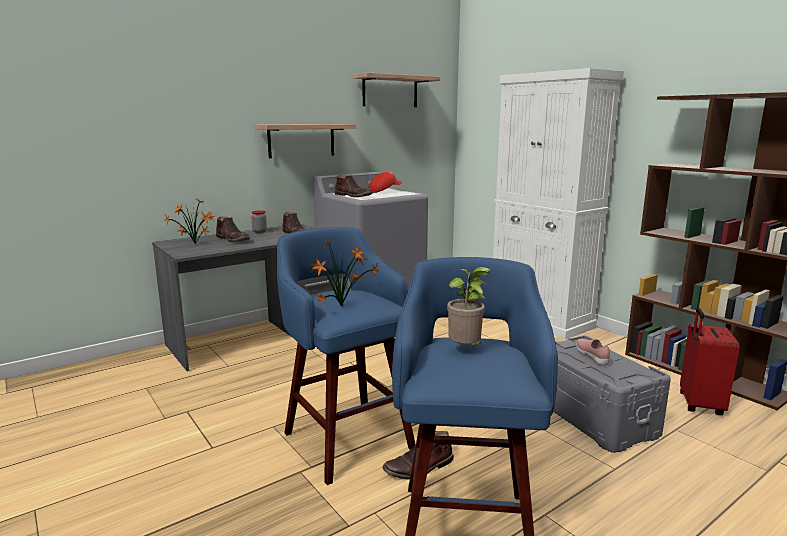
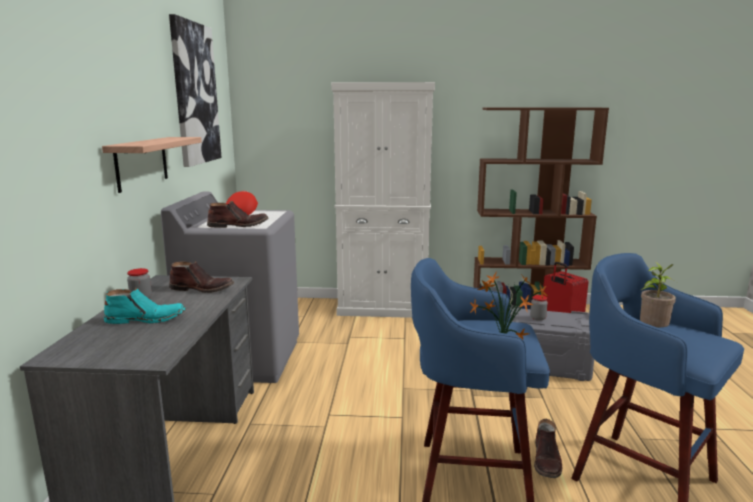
camera: 50 degrees left, 0 degrees up
potted plant [164,199,215,244] -> none
brown boot [216,217,250,242] -> turquoise boot [104,288,186,324]
shelf [353,72,440,107] -> picture [169,14,222,167]
pink shoe [576,339,610,366] -> jar [530,295,548,321]

